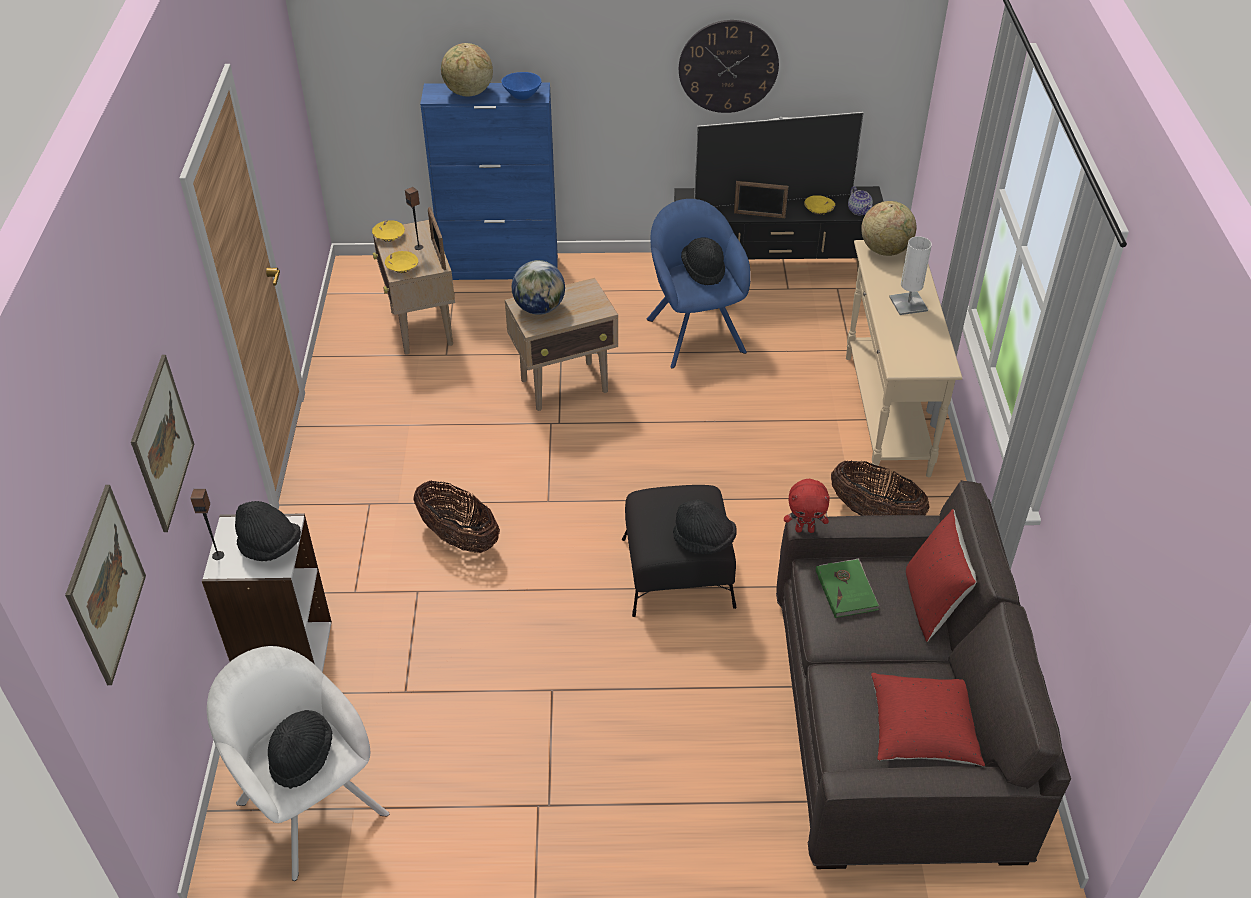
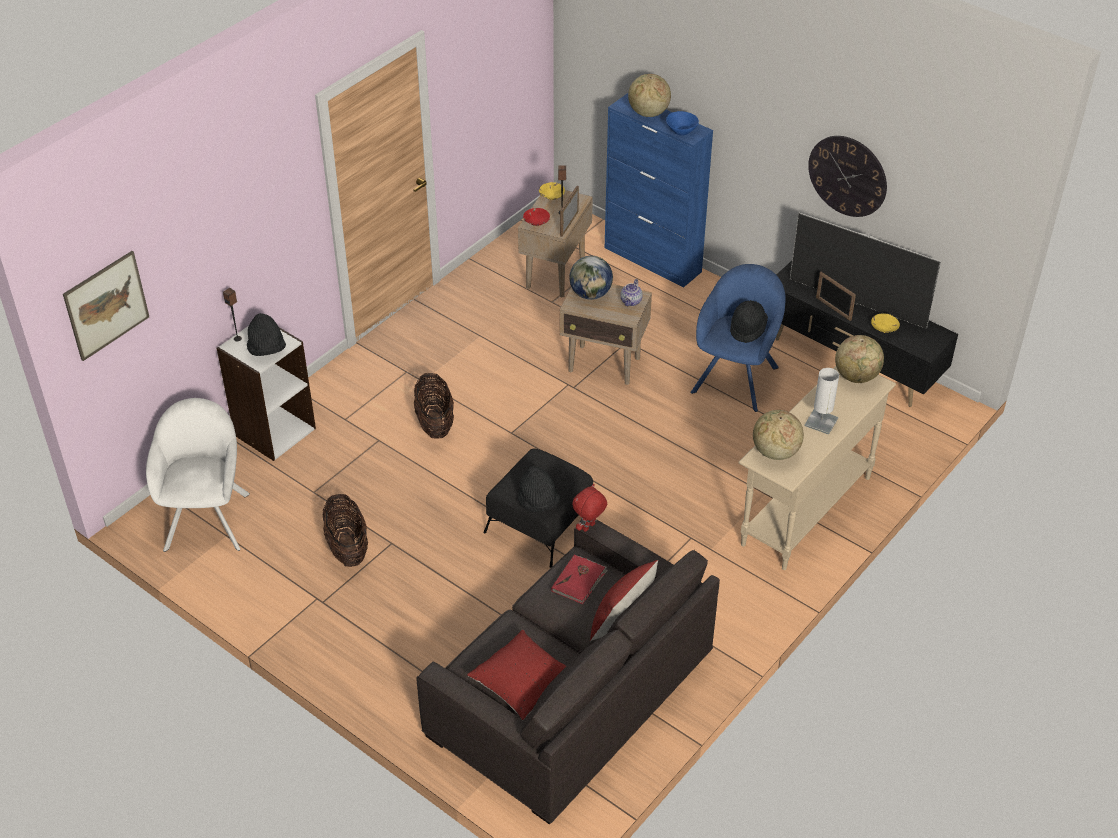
camera: 40 degrees right, 0 degrees up
picture [131,355,194,532] -> none
black hat [268,710,332,789] -> none
yellow bowl [385,251,418,273] -> red bowl [523,208,550,226]
red plush toy [784,479,830,533] -> red plush toy turned 90 degrees clockwise [572,484,607,532]
green book [816,558,879,618] -> red book [551,555,608,604]
basket [831,460,930,516] -> basket moved to [322,494,368,567]
teapot [848,186,873,215] -> teapot moved to [620,279,643,306]
none -> globe [753,410,804,460]

